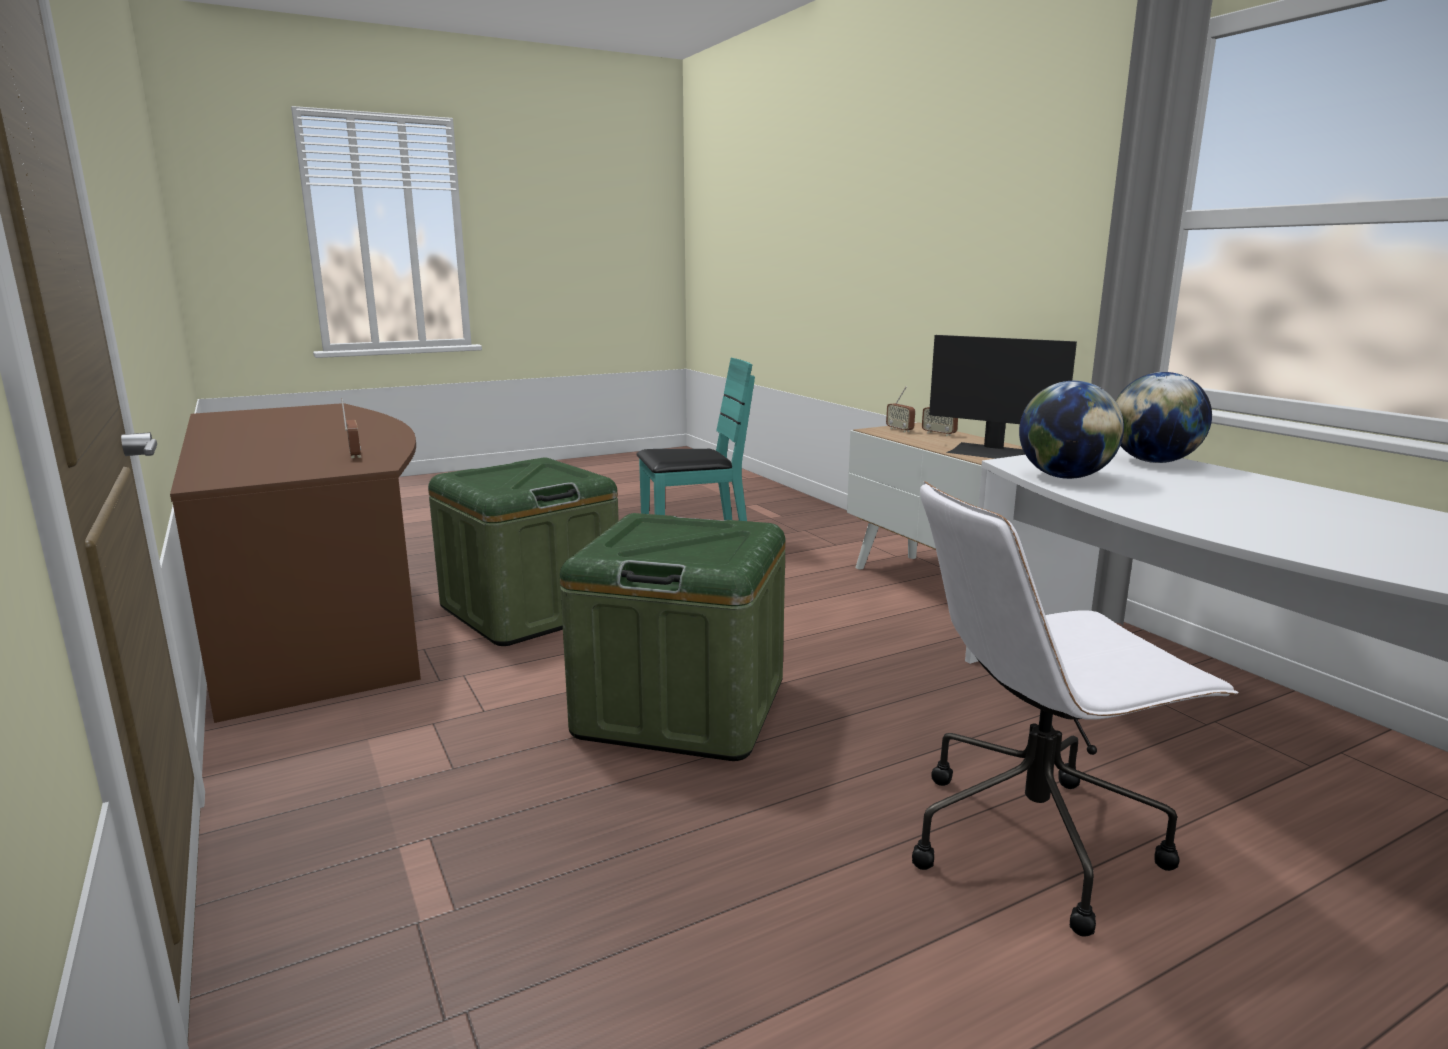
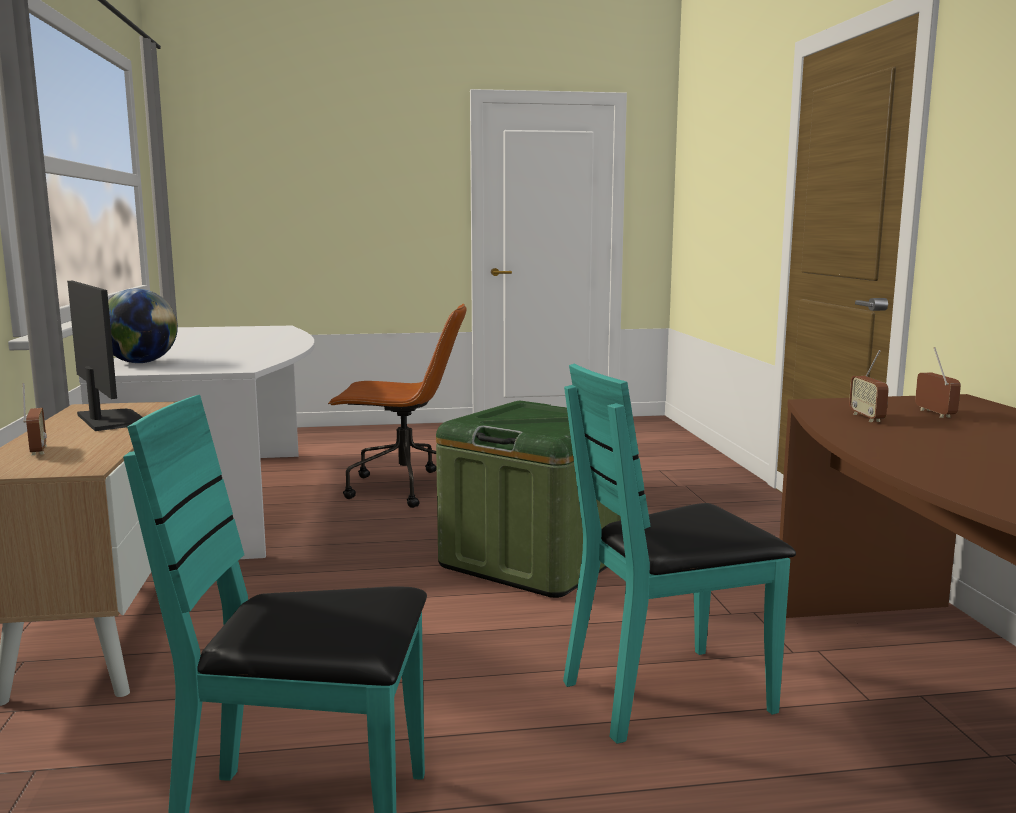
camera: 160 degrees left, 5 degrees down
green storage box [428,458,619,646] -> turquoise chair [563,364,796,744]
radio [886,386,915,433] -> radio moved to [915,347,961,418]
white office chair [912,481,1238,937] -> brown office chair [328,304,467,508]
globe [1019,381,1124,479] -> none

